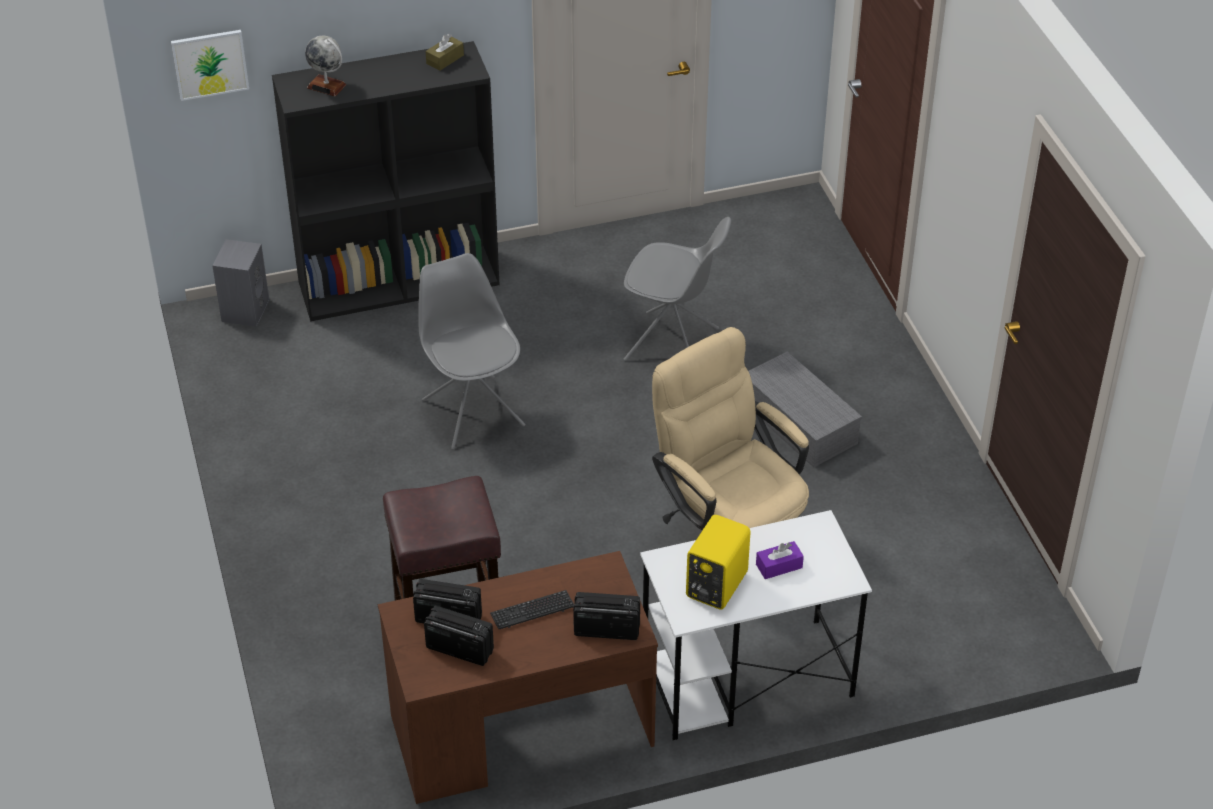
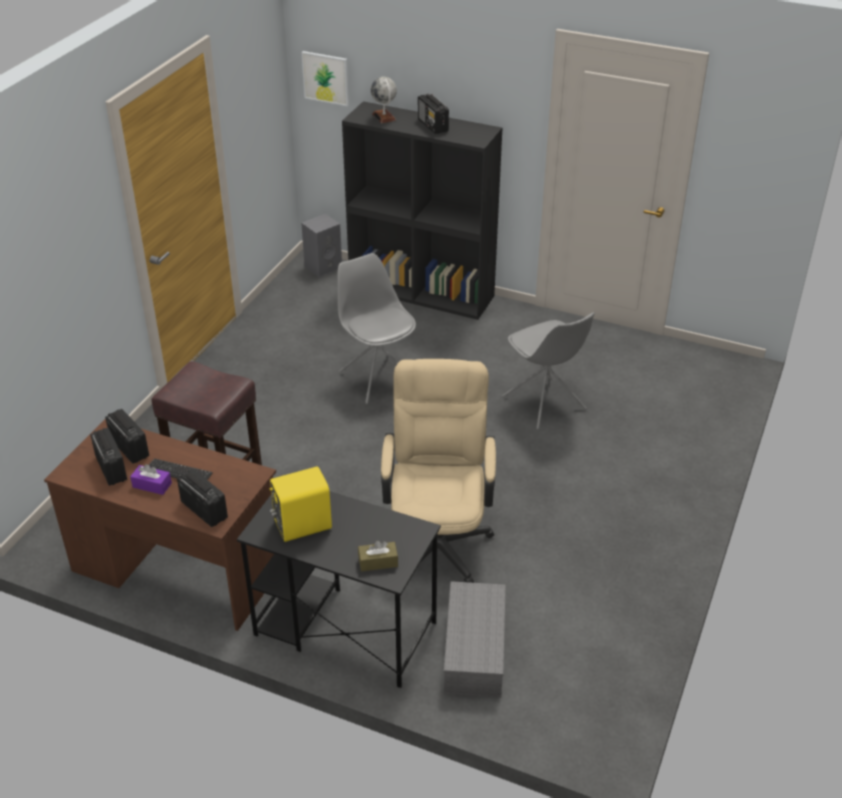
camera: 40 degrees right, 5 degrees down
grey chair [418,253,525,450] -> grey chair turned 45 degrees counterclockwise [337,253,416,404]
brown tissue box [426,34,464,71] -> brown tissue box moved to [358,541,398,571]
white desk [640,510,872,740] -> black desk [237,491,441,688]
grey storage box [748,351,862,468] -> grey storage box moved to [444,581,506,698]
purple tissue box [756,541,804,579] -> purple tissue box moved to [130,464,172,495]
none -> radio [418,94,449,134]

